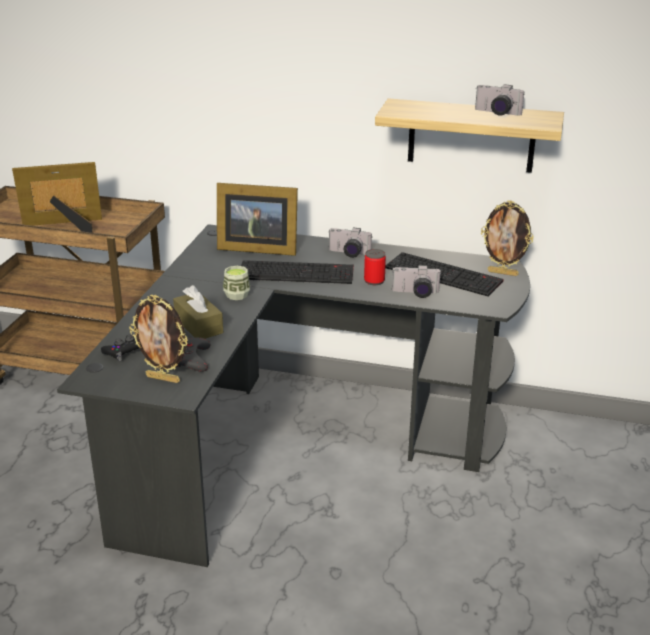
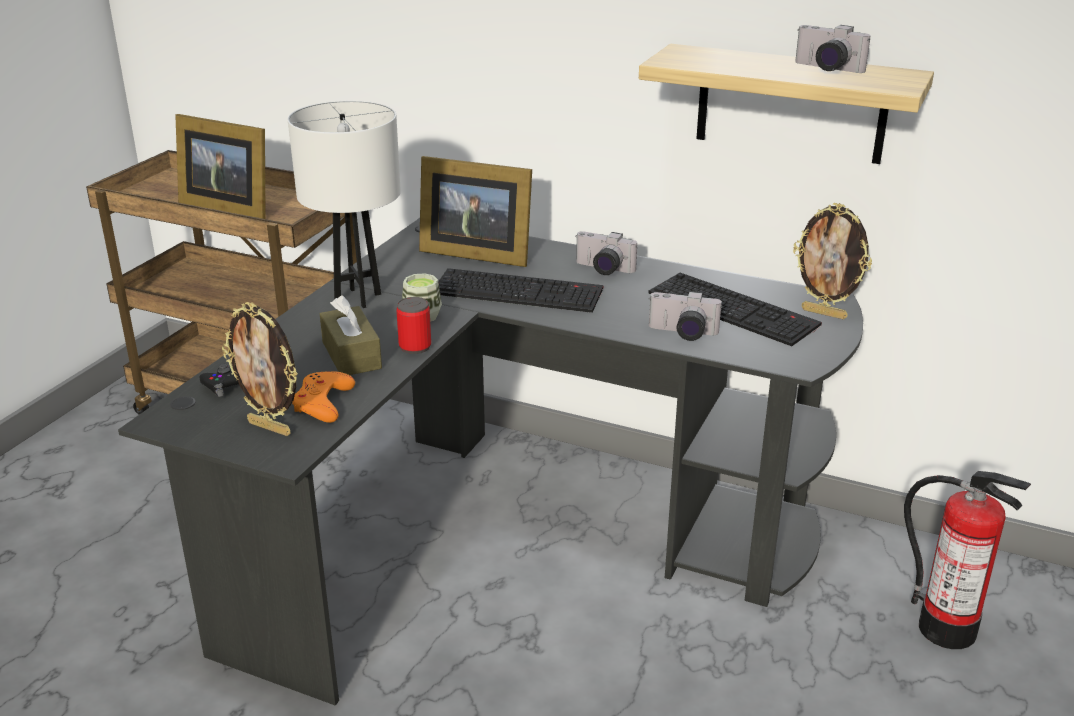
camera: 10 degrees right, 0 degrees up
picture frame [12,162,102,233] -> picture frame turned 150 degrees counterclockwise [175,114,266,219]
grey game controller [176,337,210,372] -> orange game controller [292,371,355,423]
can [364,249,386,285] -> can moved to [396,297,431,354]
none -> white table lamp [288,100,401,308]
none -> fire extinguisher [904,471,1031,649]

